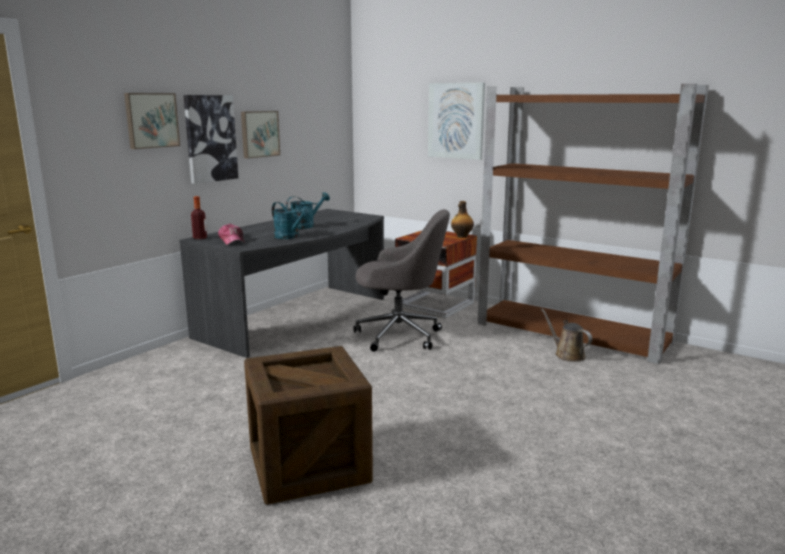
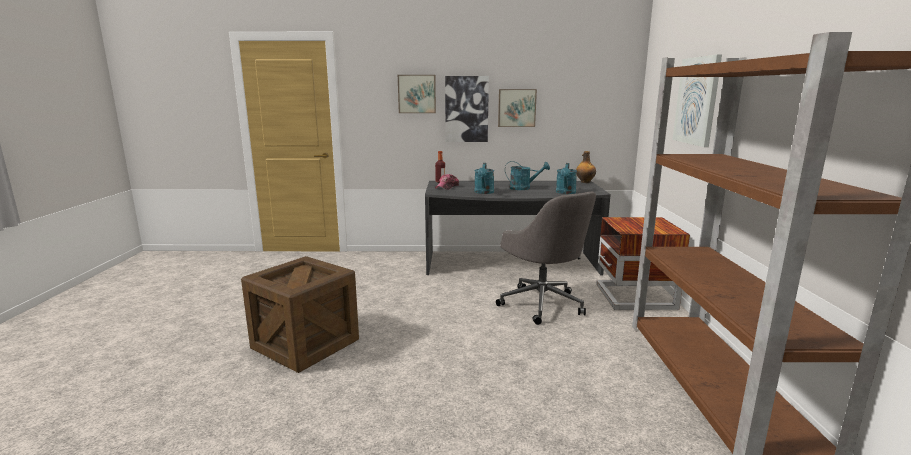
camera: 55 degrees right, 0 degrees up
bottle [451,201,474,238] -> bottle moved to [576,151,596,183]
brown watering can [541,309,592,362] -> none
none -> turquoise watering can [556,163,577,194]

